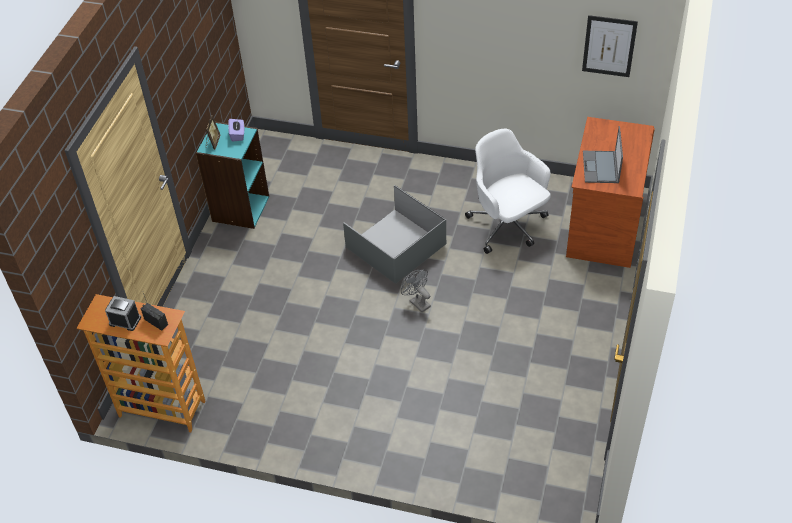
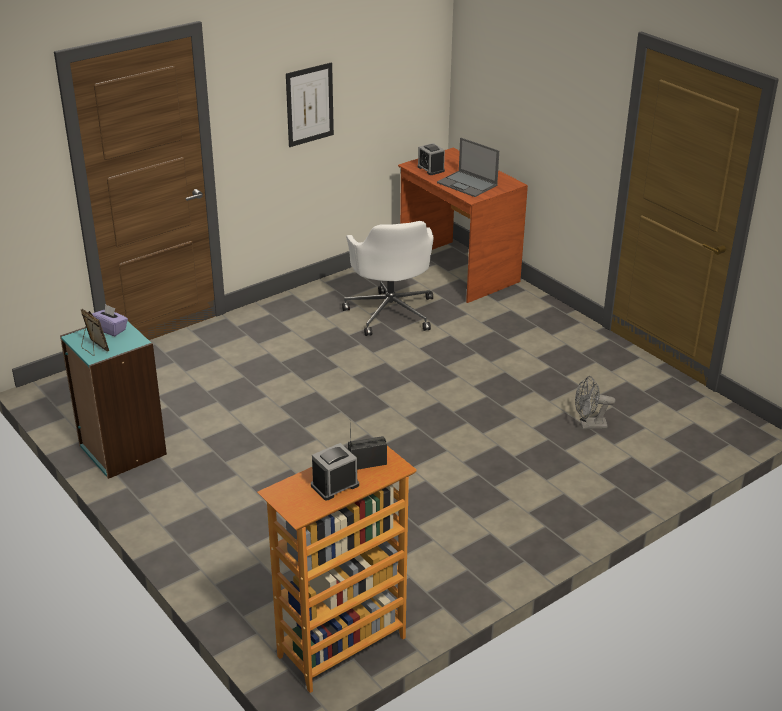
camera: 55 degrees left, 15 degrees down
grey storage box [343,185,446,283] -> none
grey fan [401,270,431,312] -> grey fan moved to [575,376,616,429]
white office chair [465,129,551,254] -> white office chair turned 105 degrees counterclockwise [342,221,434,336]
picture [582,15,638,77] -> picture moved to [286,63,334,147]
none -> alarm clock [417,143,445,175]

